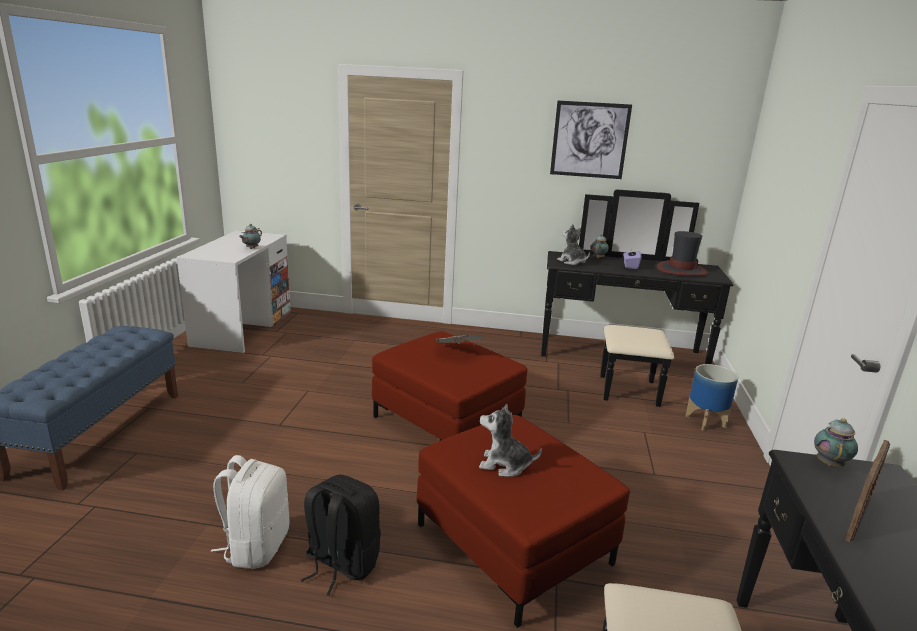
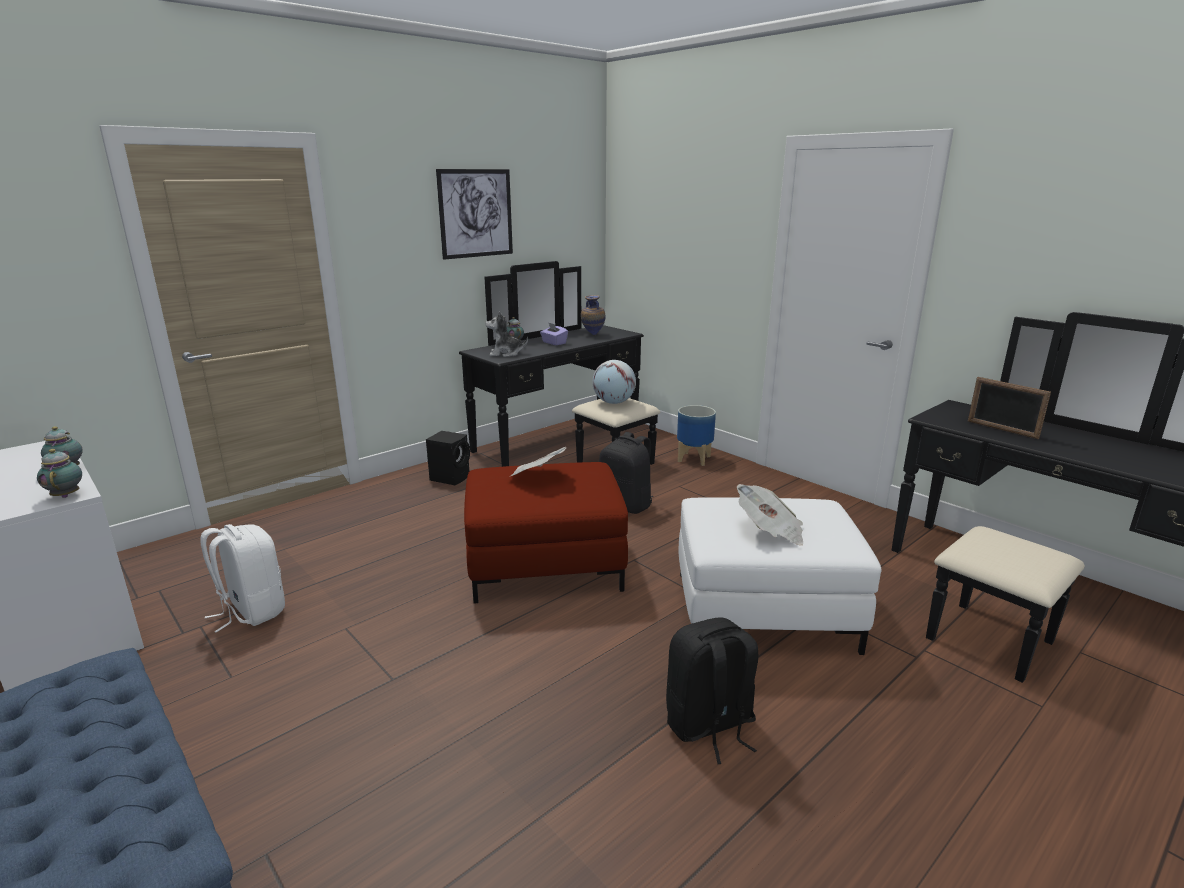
camera: 50 degrees left, 0 degrees up
white backpack [211,455,289,569] -> white backpack moved to [200,524,285,633]
red ottoman [417,415,630,628] -> white ottoman [679,497,882,655]
plush toy [479,404,542,477] -> newspaper [737,484,803,546]
hat [656,231,708,276] -> vase [581,295,605,335]
teapot [814,418,858,467] -> teapot moved to [37,449,82,498]
picture frame [845,440,890,542] -> picture frame turned 150 degrees clockwise [968,377,1051,439]
none -> black speaker [426,431,470,485]
none -> globe [592,360,636,404]
none -> black backpack [599,432,654,514]

